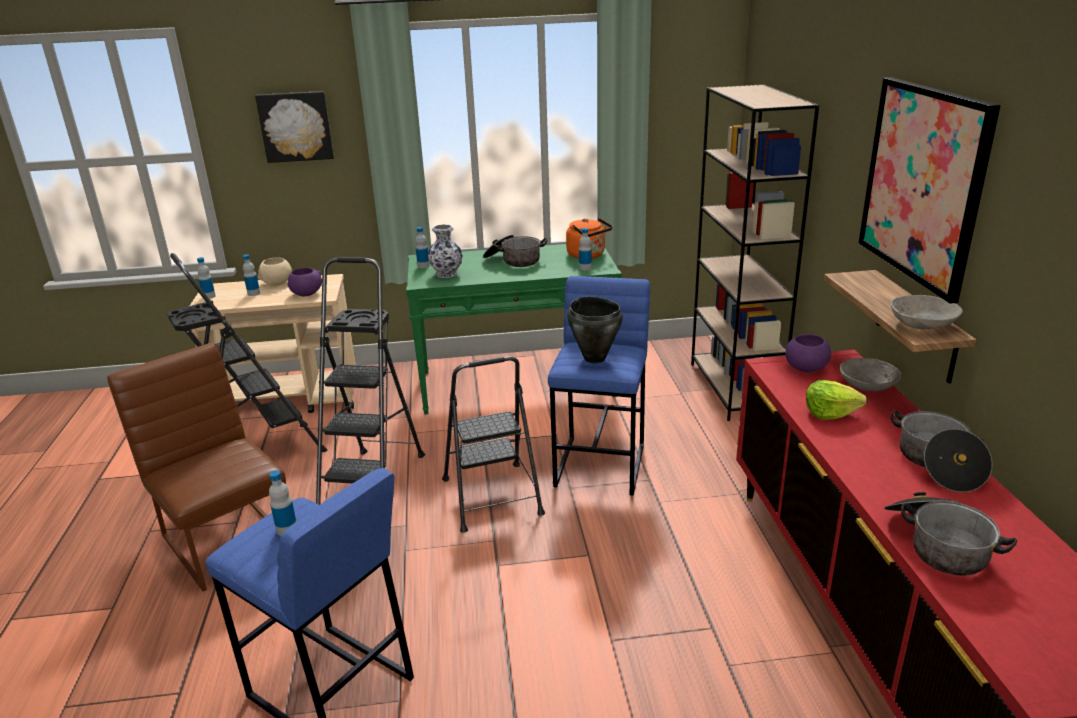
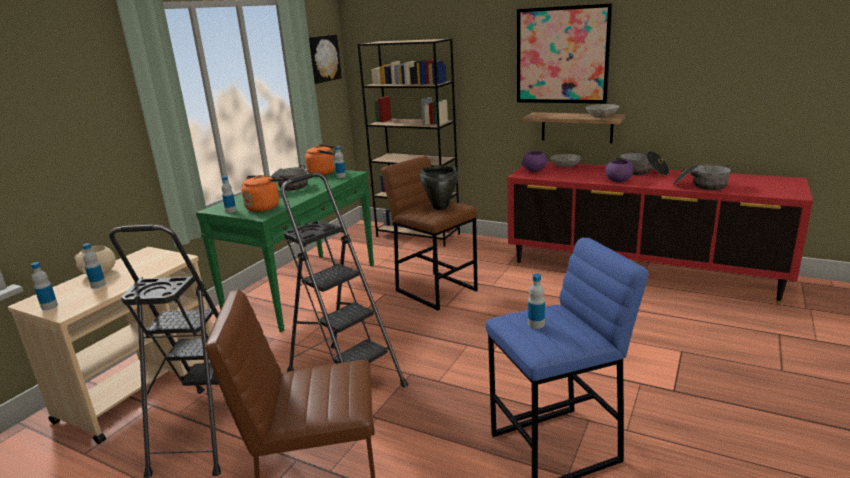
camera: 55 degrees left, 5 degrees down
picture [255,91,334,163] -> picture moved to [309,34,342,84]
purple bowl [288,268,322,296] -> purple bowl moved to [605,160,634,182]
vase [428,224,463,278] -> orange kettle [241,175,283,212]
black step ladder [442,356,545,533] -> none
blue stool [548,276,650,495] -> brown stool [381,156,478,310]
lettuce [806,380,867,420] -> none

